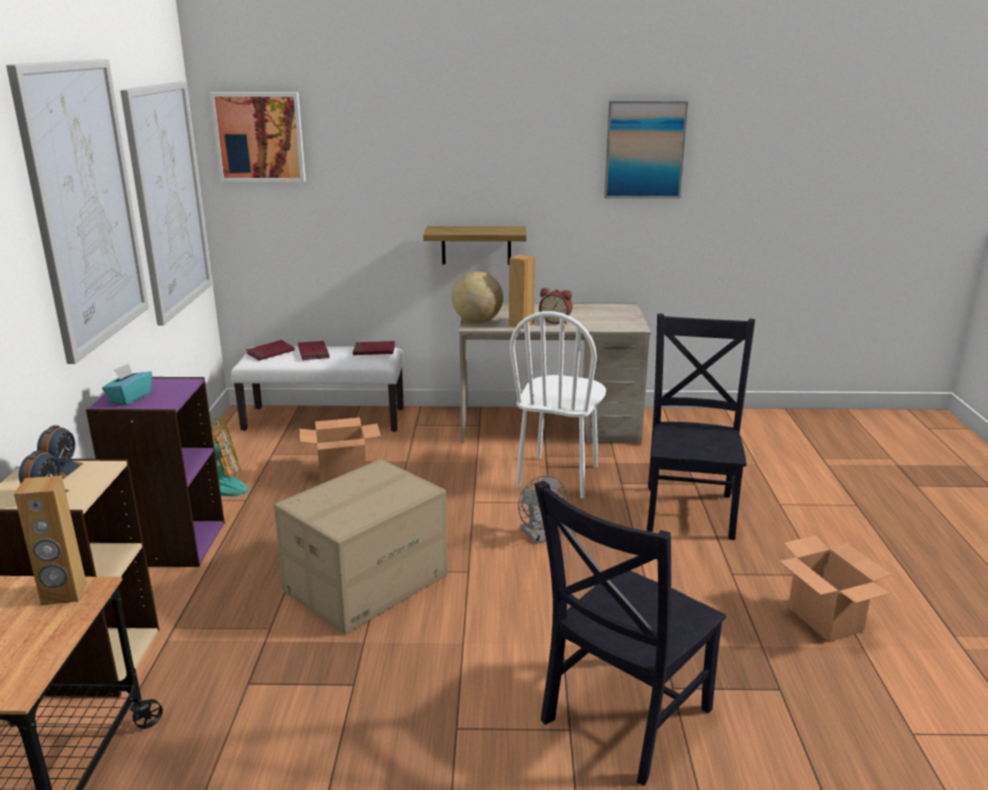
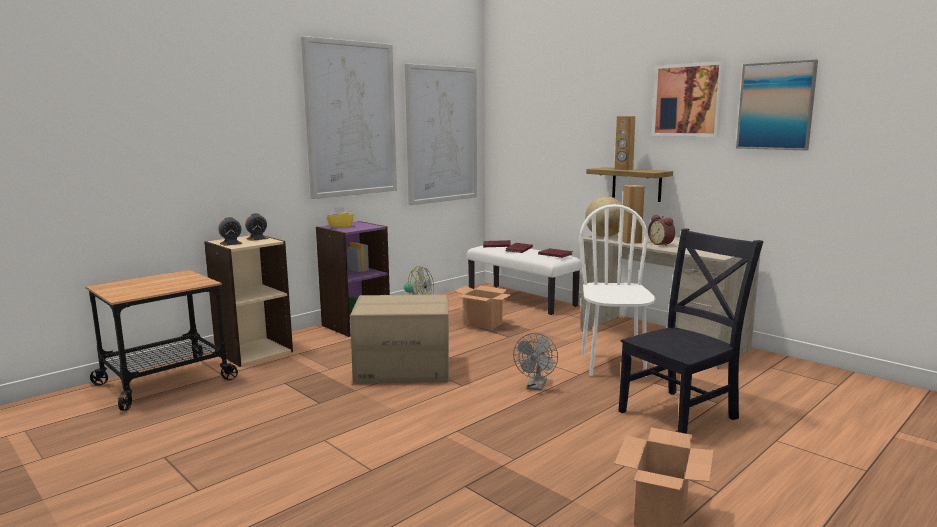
camera: 45 degrees right, 10 degrees down
brown speaker [14,475,86,605] -> brown speaker moved to [615,116,635,170]
turquoise tissue box [102,363,152,405] -> yellow tissue box [326,207,354,228]
picture [210,92,306,182] -> picture moved to [652,61,725,137]
white chair [510,311,606,498] -> white chair turned 120 degrees clockwise [579,204,655,377]
black chair [534,481,726,786] -> none

